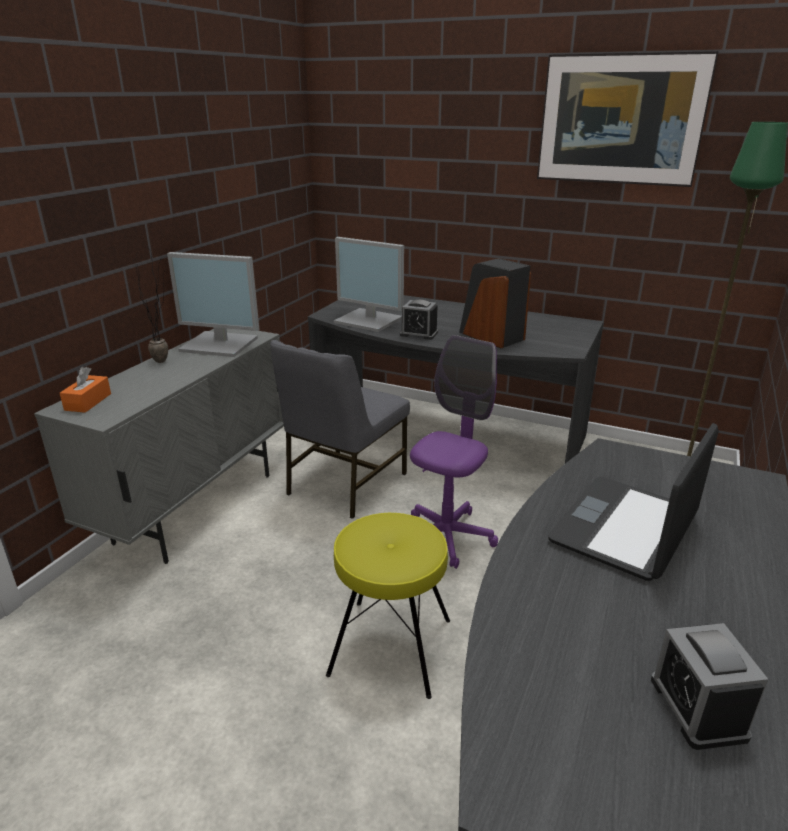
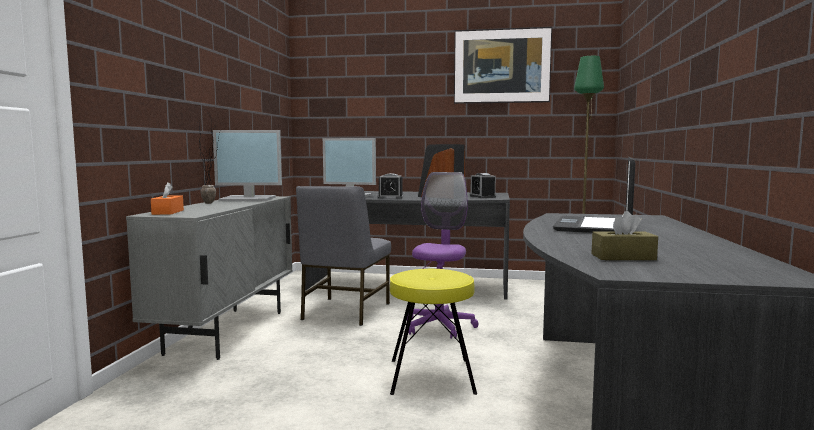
camera: 15 degrees left, 20 degrees down
alarm clock [651,623,768,750] -> alarm clock moved to [470,173,496,198]
none -> brown tissue box [591,211,658,260]

